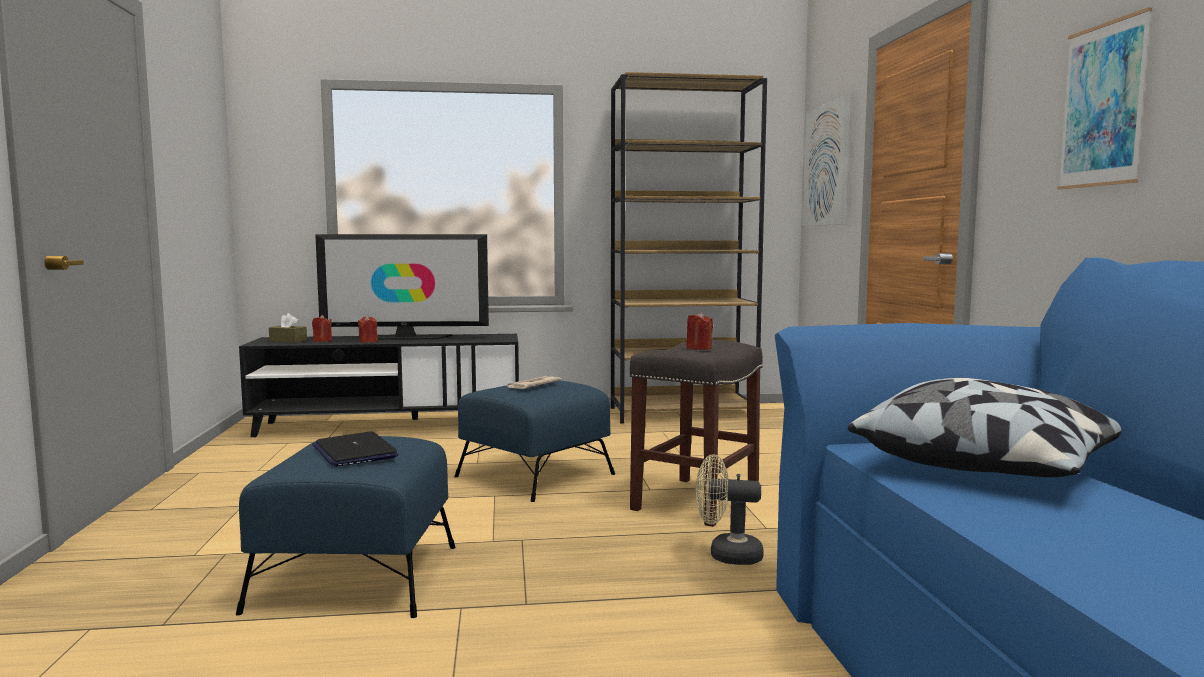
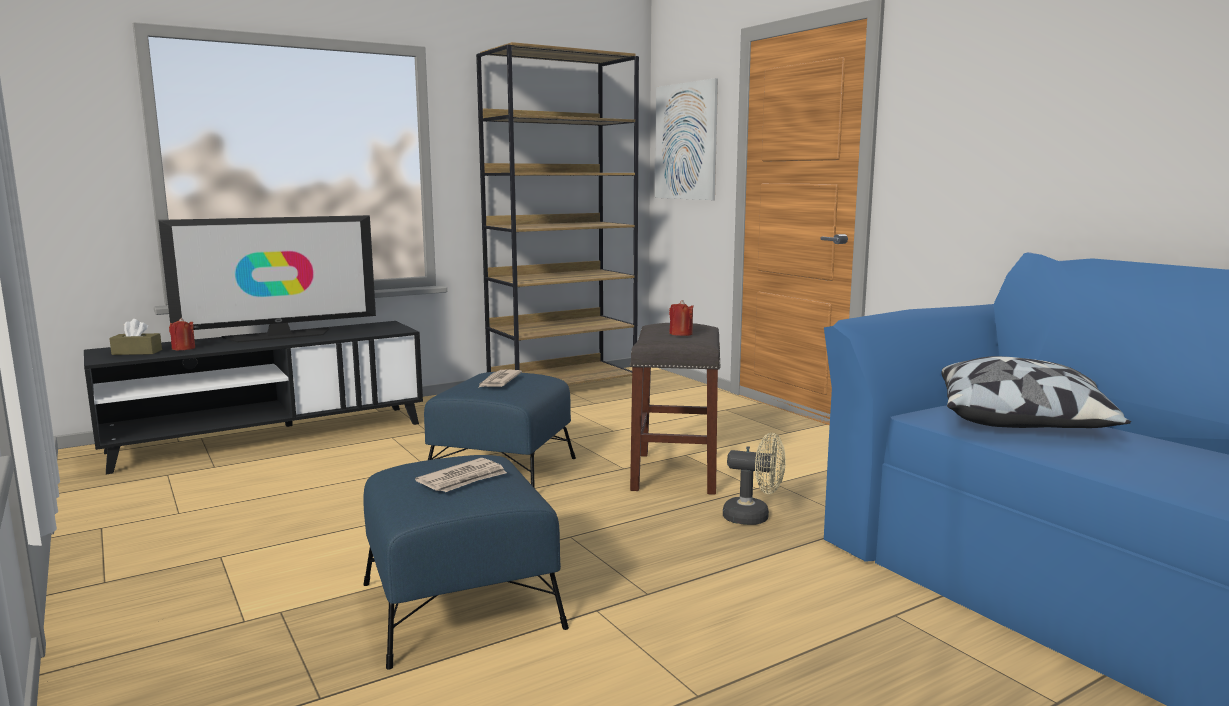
camera: 25 degrees left, 5 degrees up
laptop [312,431,398,467] -> newspaper [415,458,507,492]
red candle [358,315,378,343] -> none
beige fan [695,454,764,565] -> beige fan turned 150 degrees counterclockwise [723,433,786,525]
picture [1057,7,1152,190] -> none

